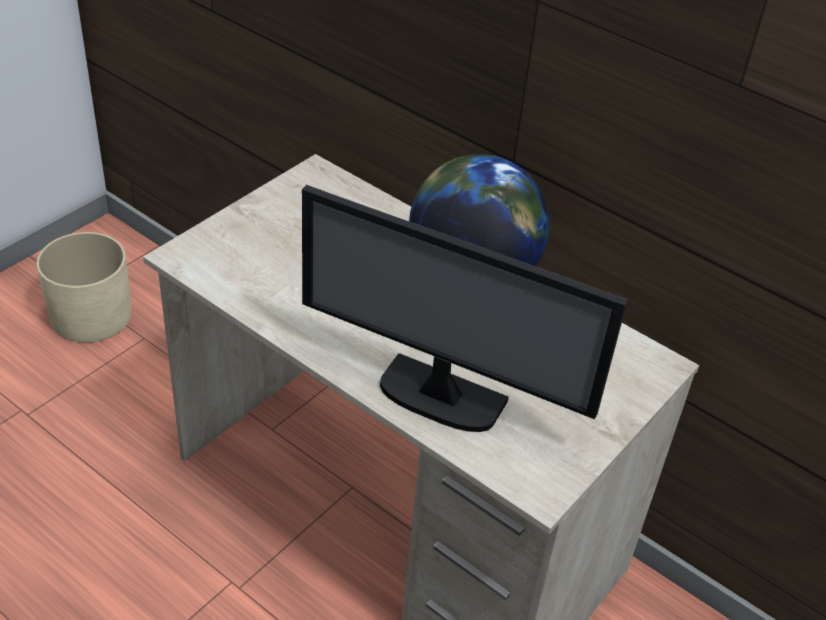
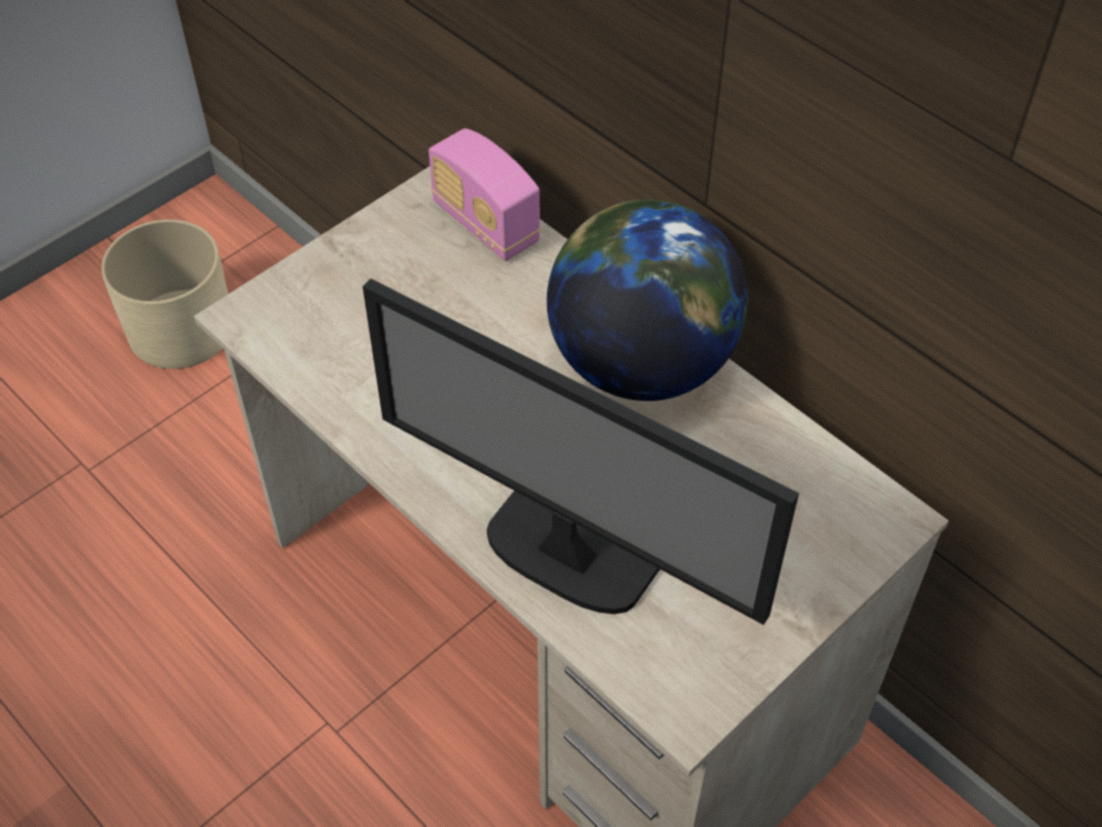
camera: 10 degrees right, 10 degrees up
none -> radio [429,128,541,261]

